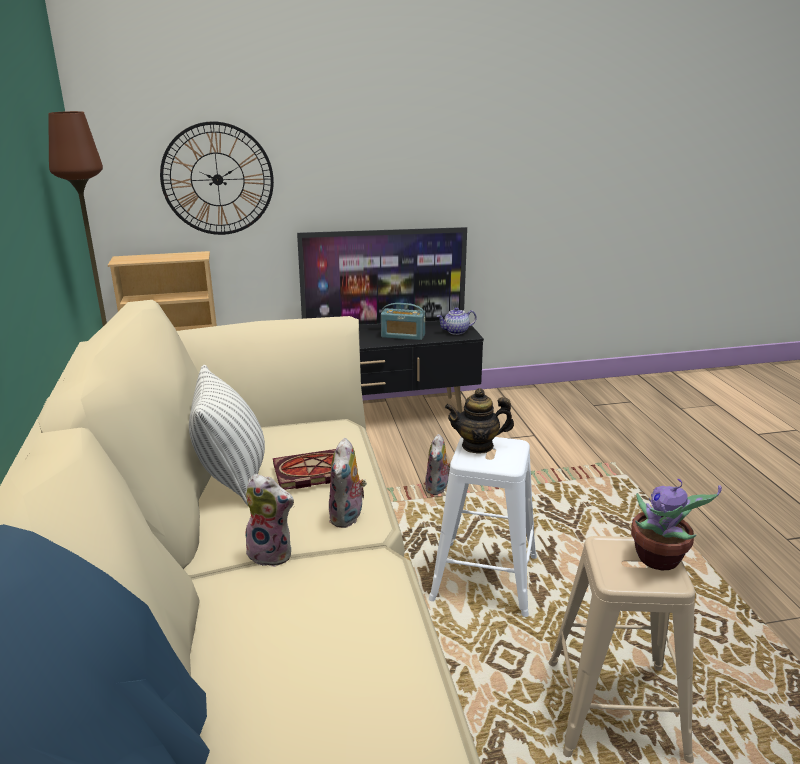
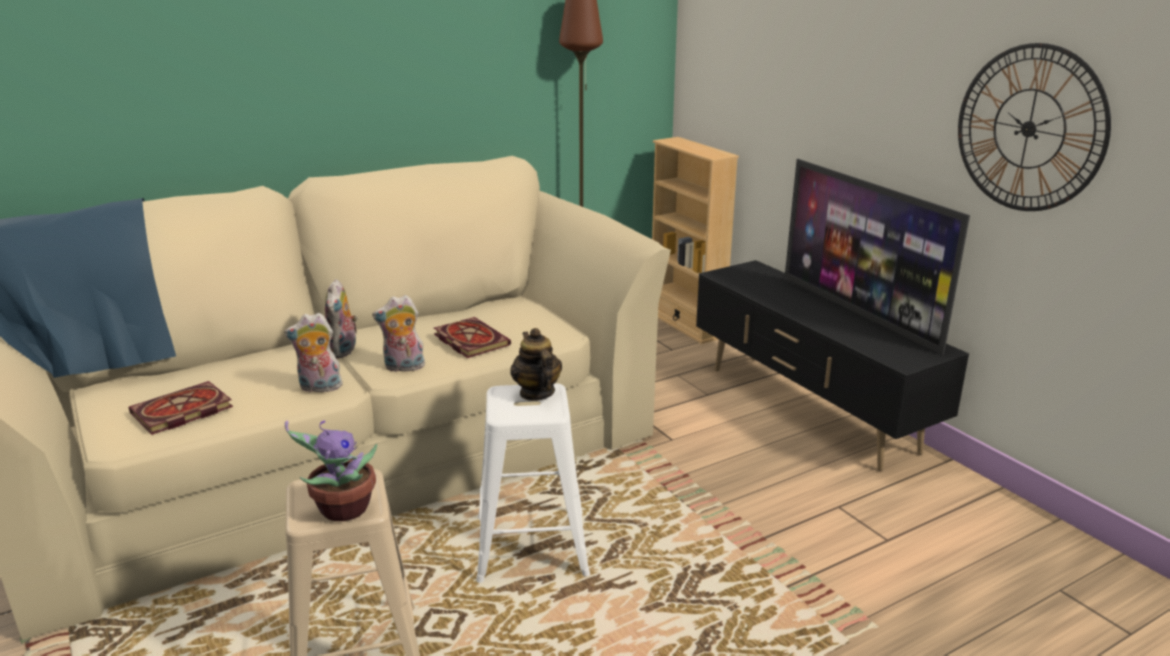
camera: 70 degrees right, 0 degrees up
wall clock [160,121,274,235] -> wall clock moved to [958,43,1111,211]
pillow [189,365,265,505] -> none
radio [381,303,425,340] -> none
plush toy [425,434,451,495] -> plush toy moved to [284,313,346,393]
teapot [436,307,477,335] -> none
none -> book [129,381,233,435]

